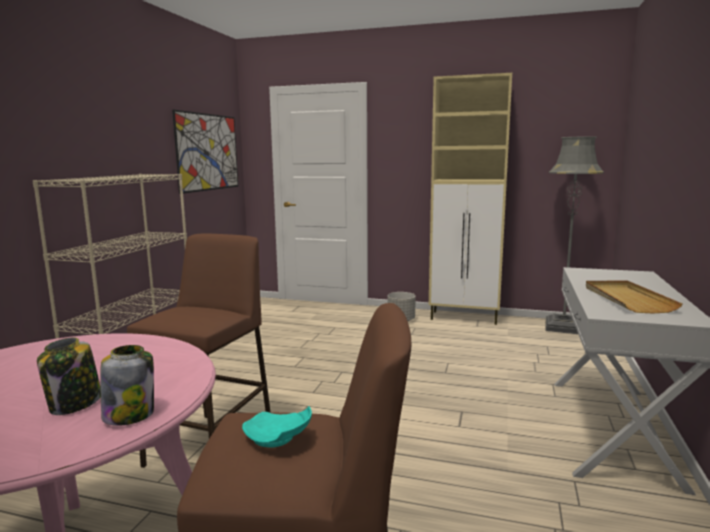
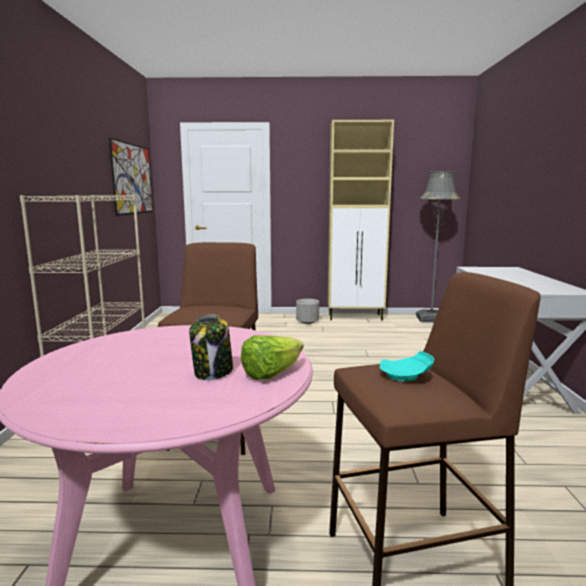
camera: 15 degrees left, 0 degrees up
jar [101,345,154,426] -> lettuce [241,335,303,380]
beige tray [586,281,682,313] -> none

